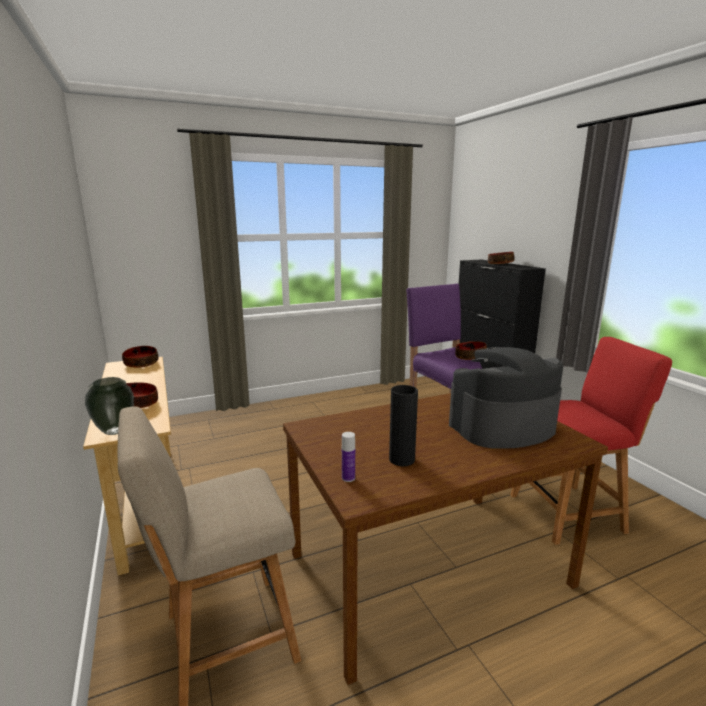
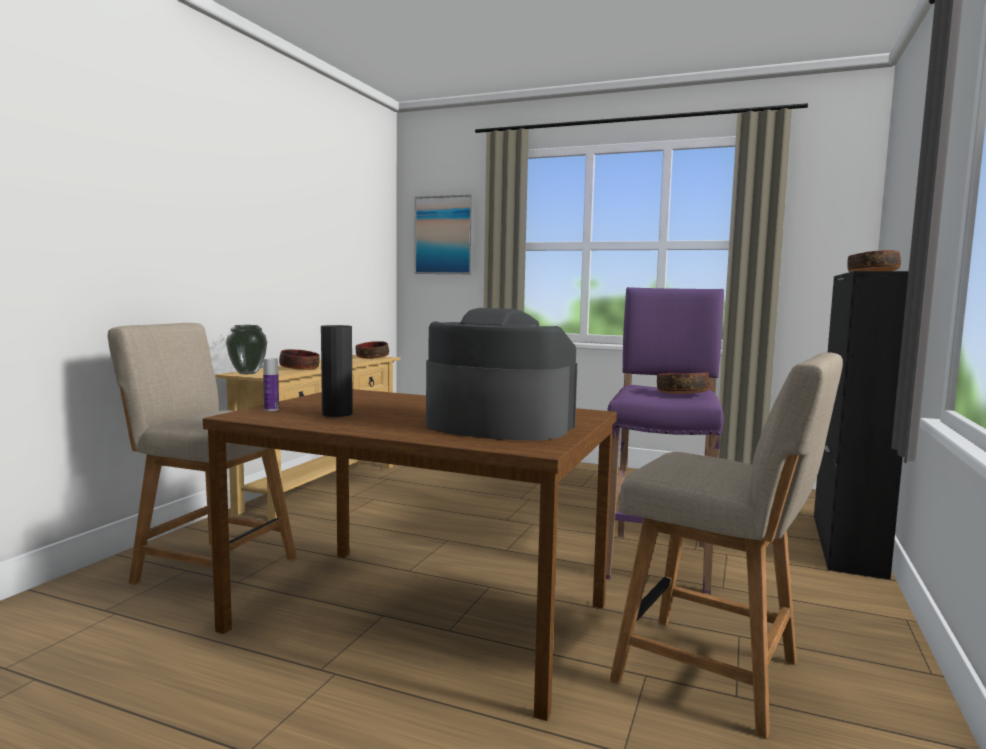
camera: 45 degrees right, 10 degrees down
red chair [510,337,672,545] -> beige chair [609,352,843,739]
none -> picture [414,195,474,274]

